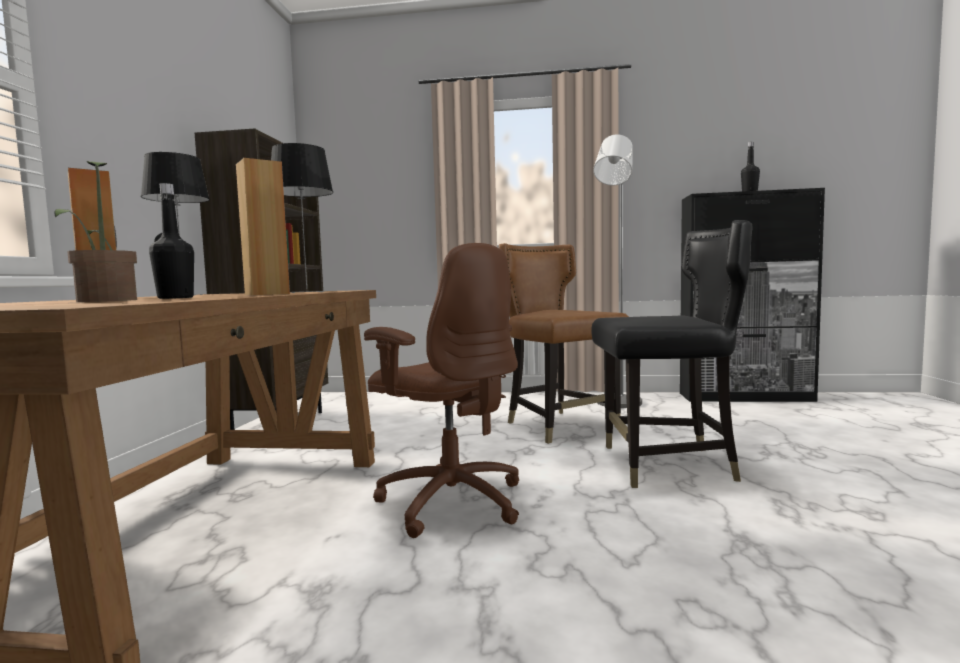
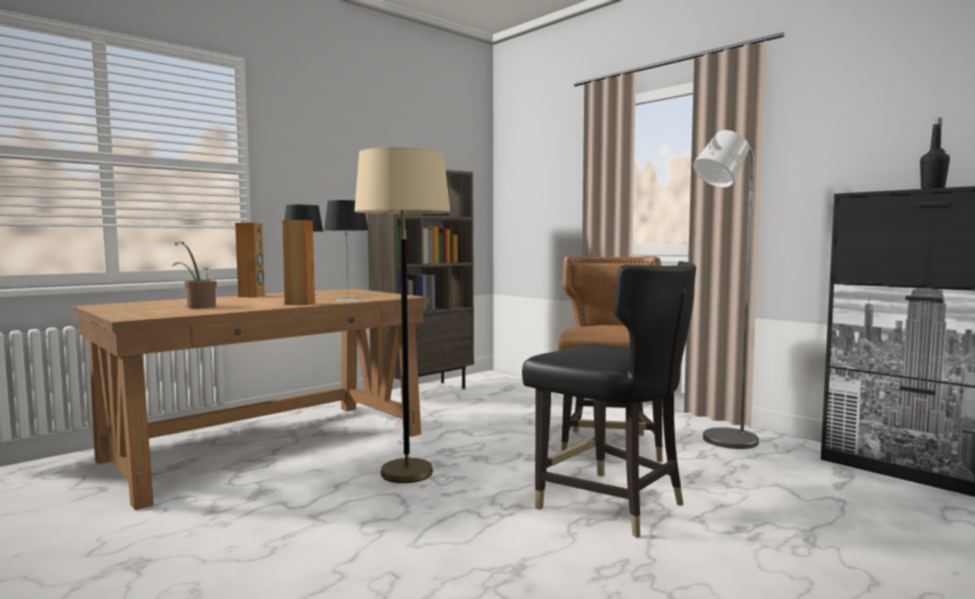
camera: 40 degrees right, 0 degrees up
black bottle [149,183,194,299] -> none
brown office chair [364,243,519,538] -> beige floor lamp [354,147,450,483]

